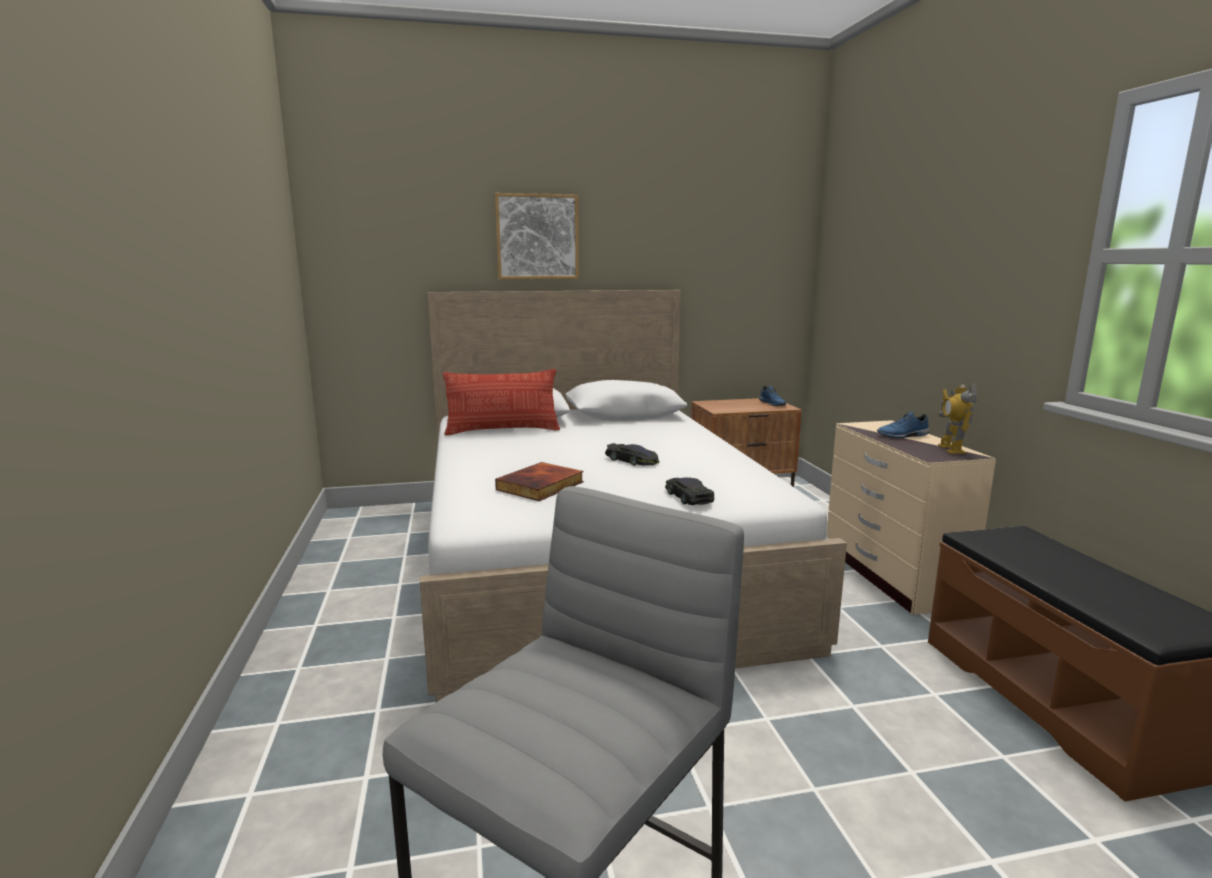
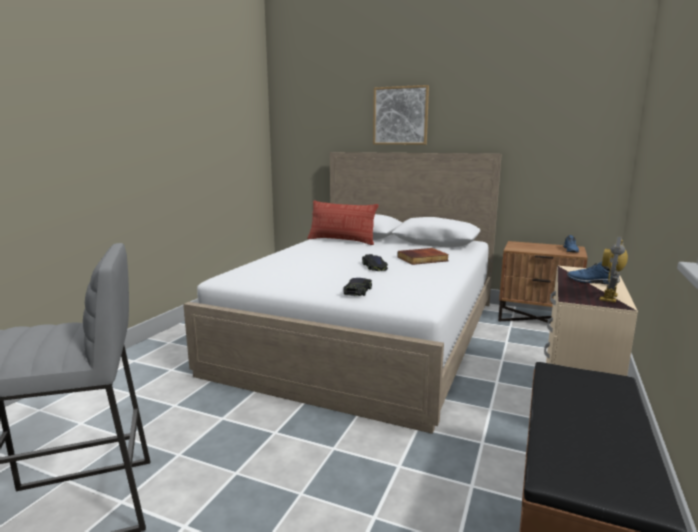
camera: 35 degrees right, 0 degrees up
book [495,462,584,501] -> book moved to [398,248,449,265]

